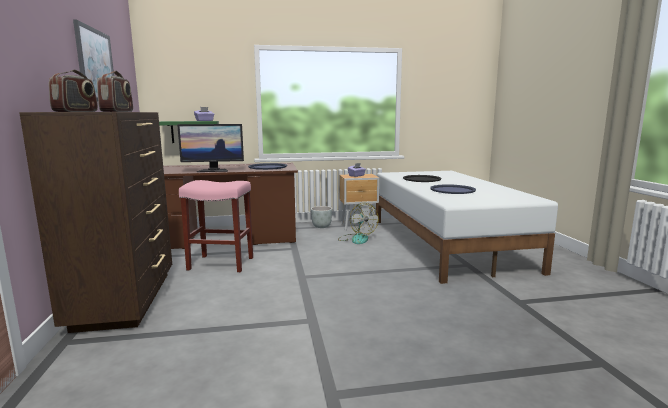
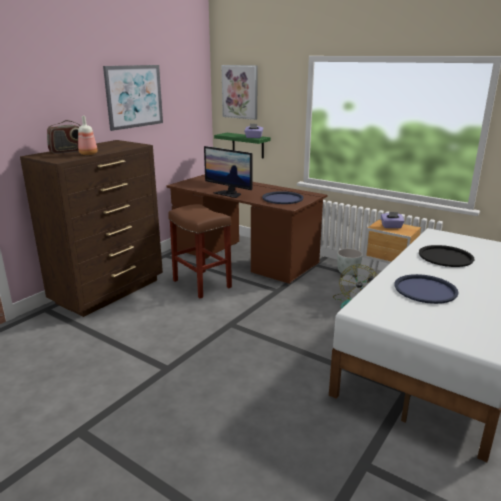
camera: 45 degrees right, 10 degrees up
radio [97,71,133,112] -> bottle [78,116,98,155]
pink stool [179,180,253,272] -> brown stool [168,204,232,298]
none -> picture [221,65,258,120]

